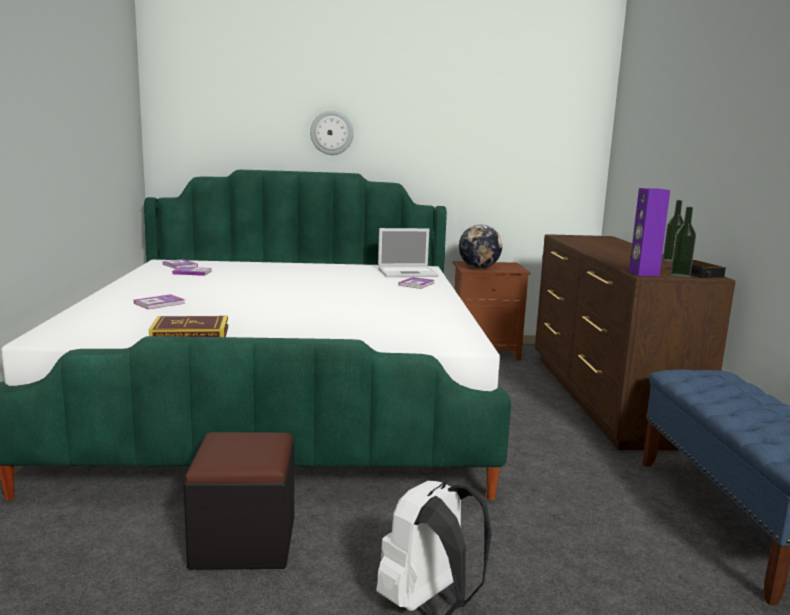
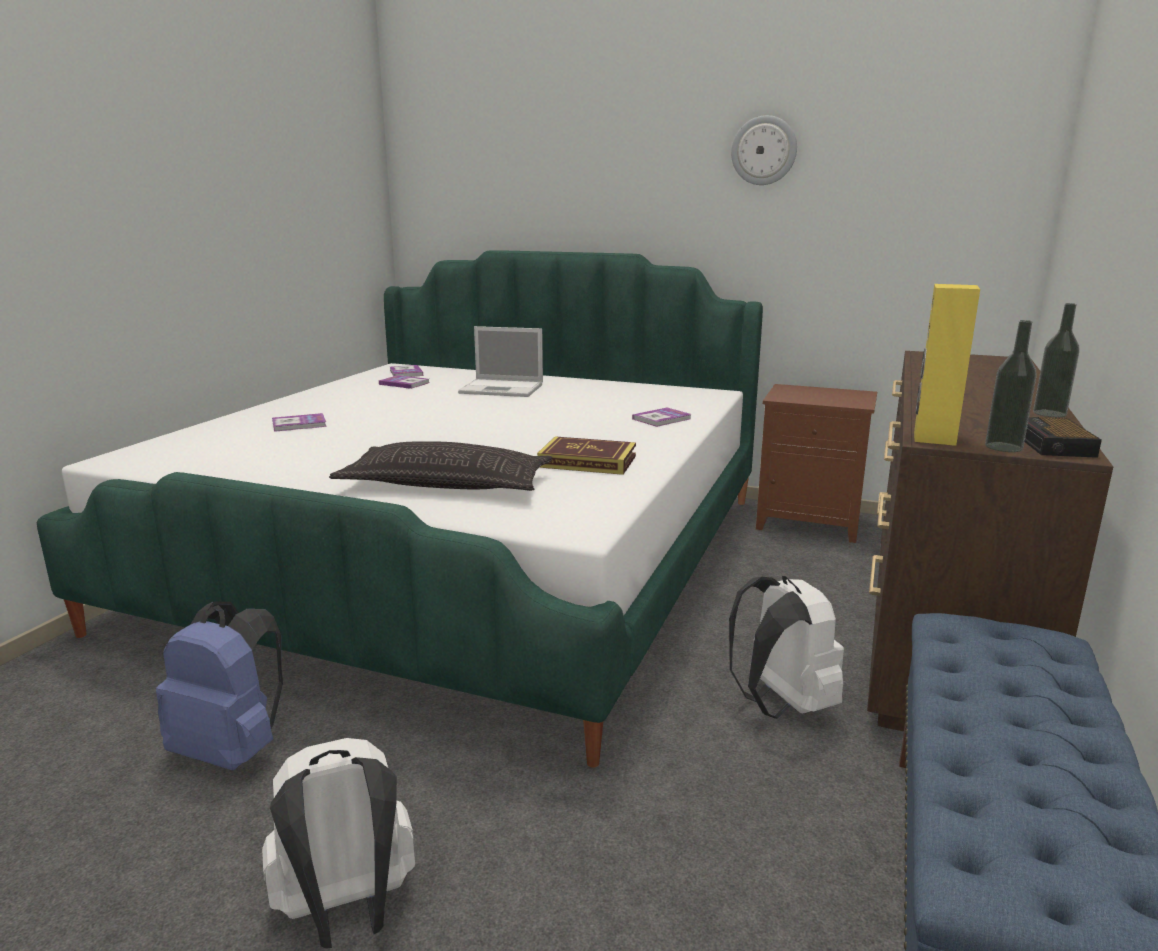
camera: 25 degrees right, 5 degrees up
book [149,316,228,337] -> book moved to [537,436,636,475]
black ottoman [183,432,294,570] -> blue backpack [156,602,283,770]
wall clock [310,111,354,155] -> wall clock moved to [731,115,797,185]
laptop [378,228,438,277] -> laptop moved to [458,326,543,397]
globe [459,225,502,268] -> none
purple speaker [629,188,670,276] -> yellow speaker [914,284,980,446]
none -> pillow [329,441,552,491]
none -> white backpack [729,576,844,719]

